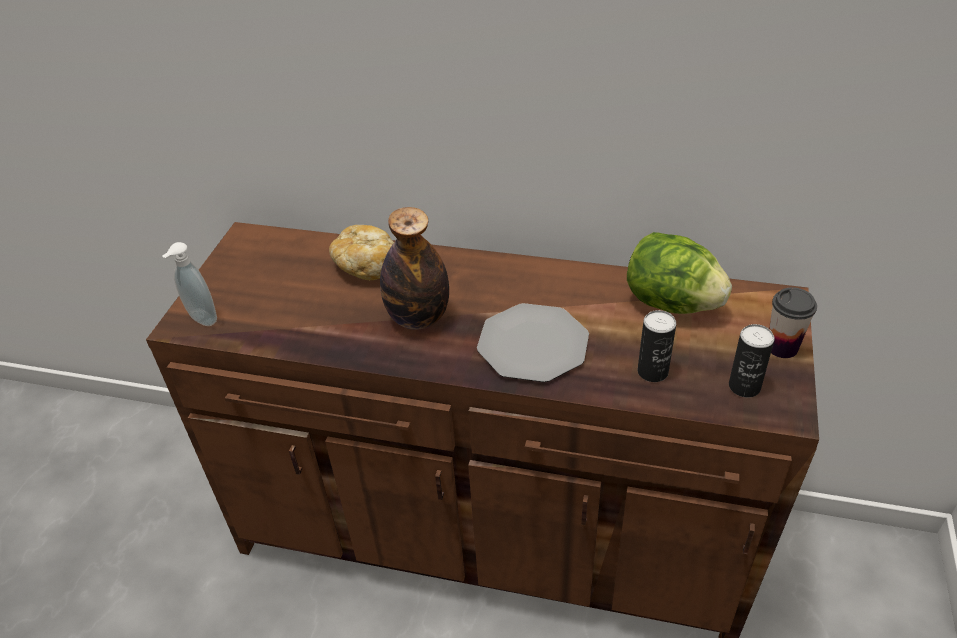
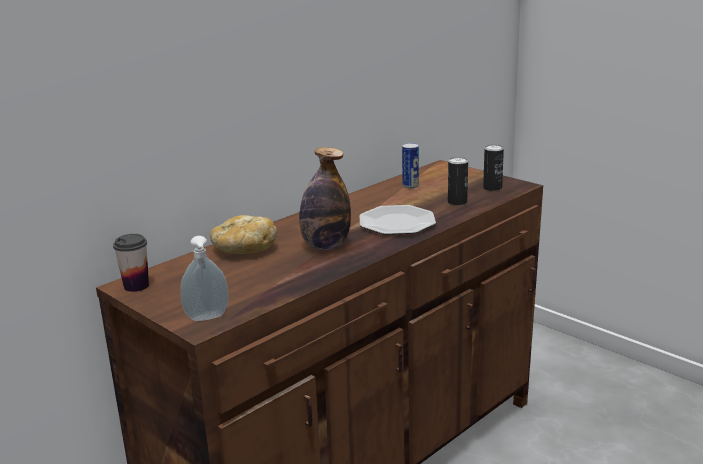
camera: 60 degrees left, 20 degrees down
lettuce [627,232,732,314] -> can [402,143,419,189]
cup [769,287,817,358] -> cup moved to [113,234,149,292]

